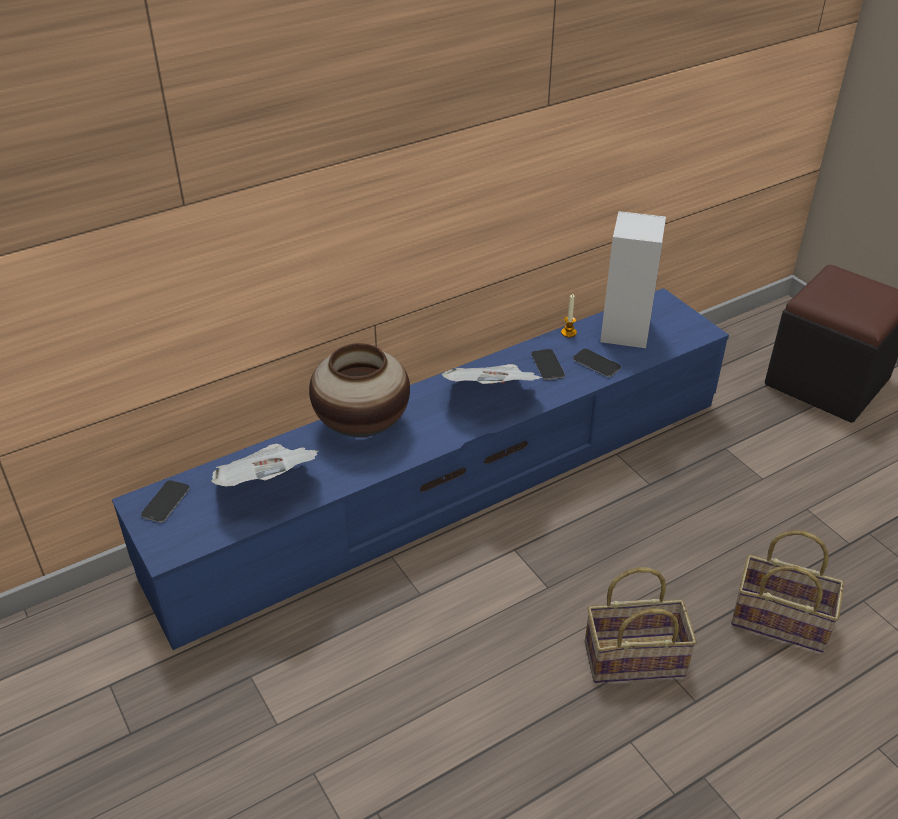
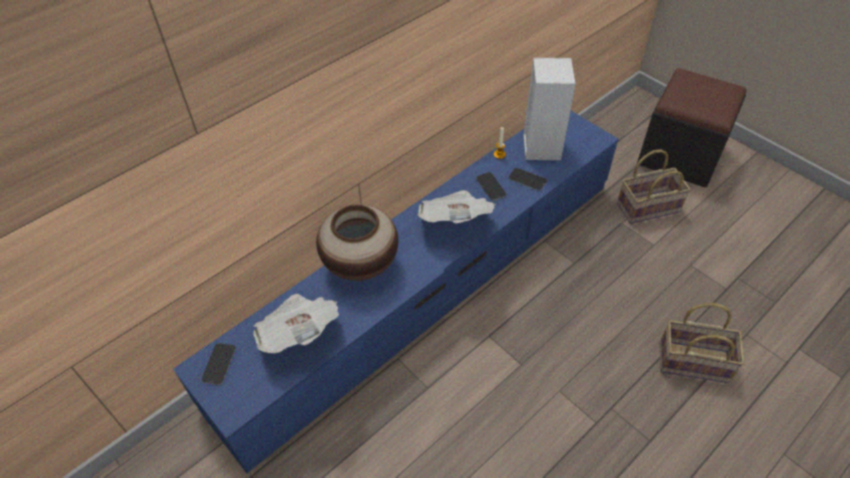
camera: 10 degrees left, 10 degrees up
basket [585,567,697,683] -> basket moved to [617,149,691,224]

